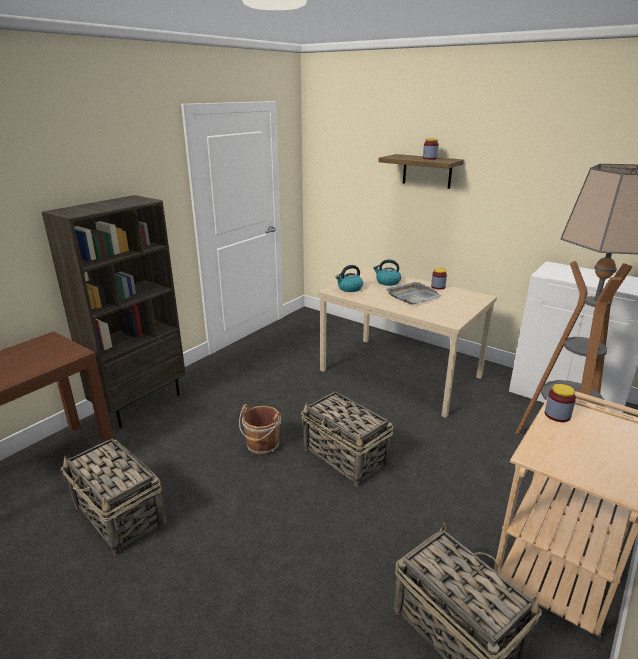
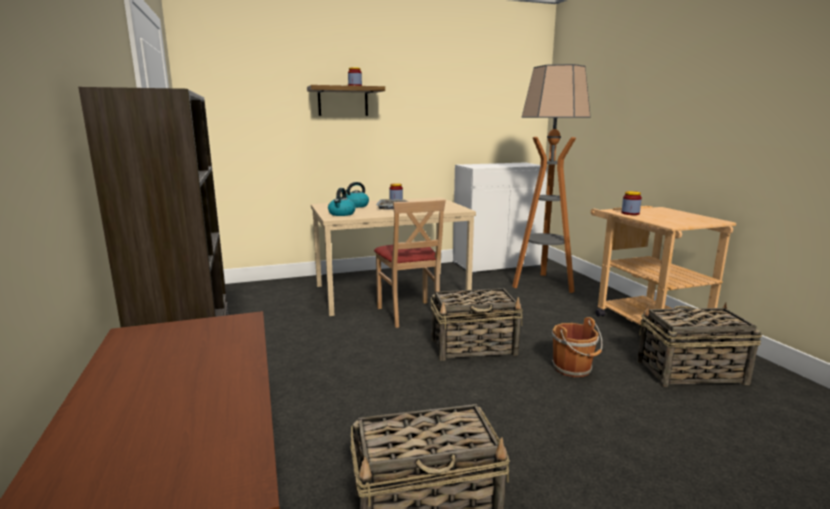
camera: 55 degrees left, 10 degrees down
brown bucket [239,404,281,455] -> brown bucket moved to [552,317,602,377]
none -> beige chair [374,199,446,328]

